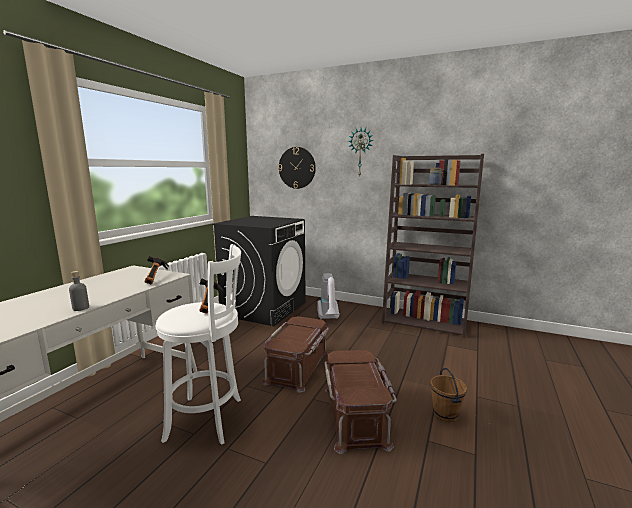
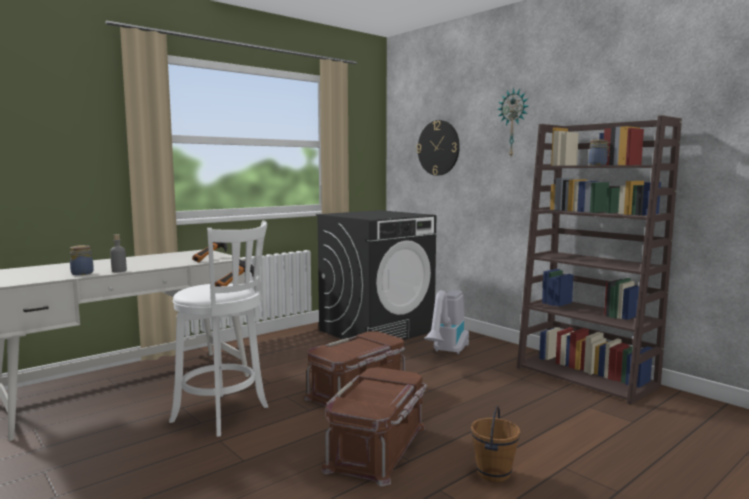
camera: 25 degrees right, 5 degrees down
none -> jar [70,245,94,275]

